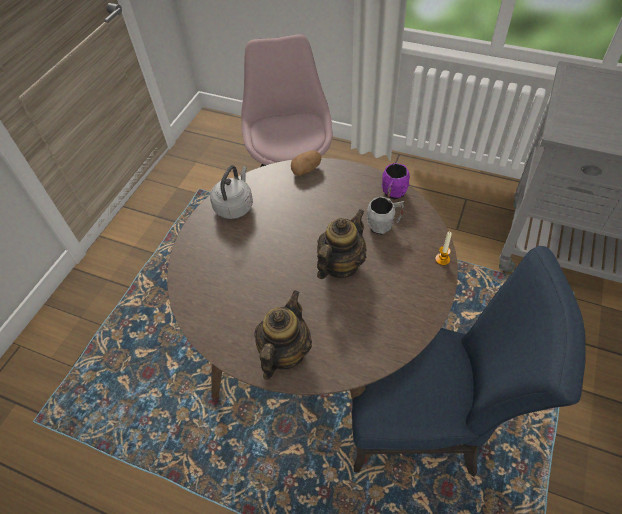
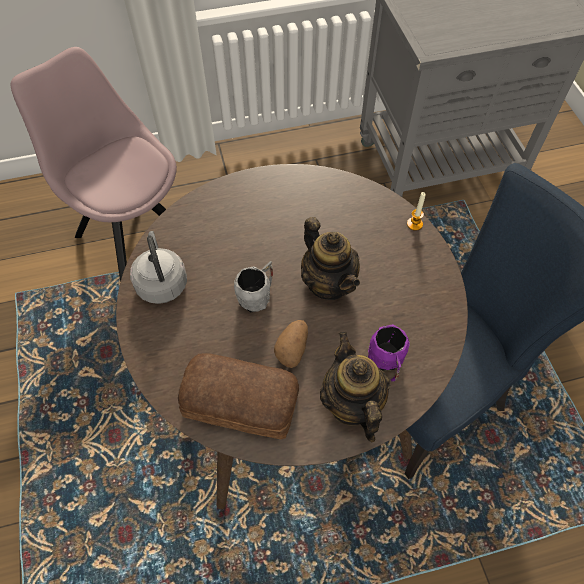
camera: 40 degrees left, 5 degrees up
potato [291,151,321,175] -> potato moved to [274,320,308,368]
teapot [317,209,366,279] -> teapot turned 150 degrees clockwise [301,217,360,300]
grey mug [367,196,404,235] -> grey mug moved to [234,261,273,312]
purple mug [382,163,410,200] -> purple mug moved to [368,324,410,381]
none -> bread [178,353,299,439]

